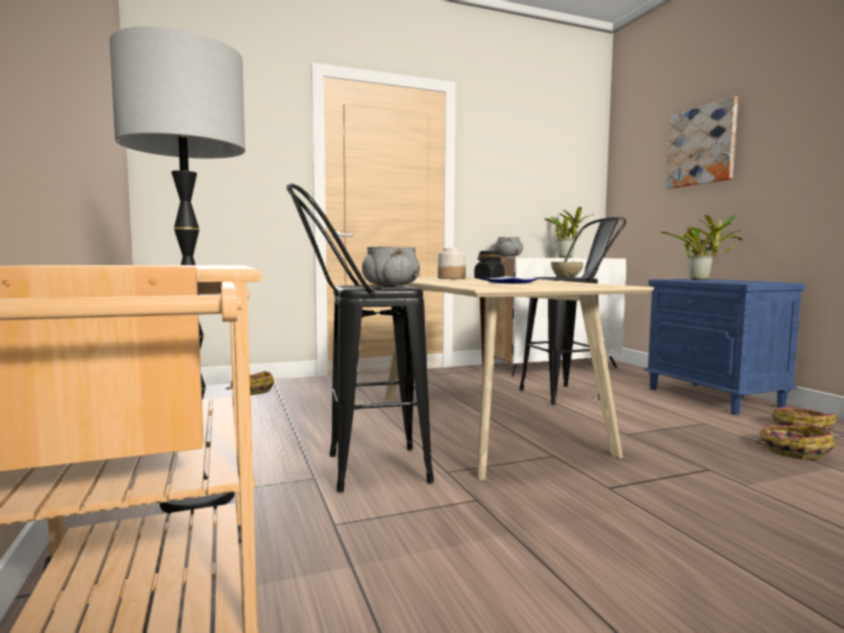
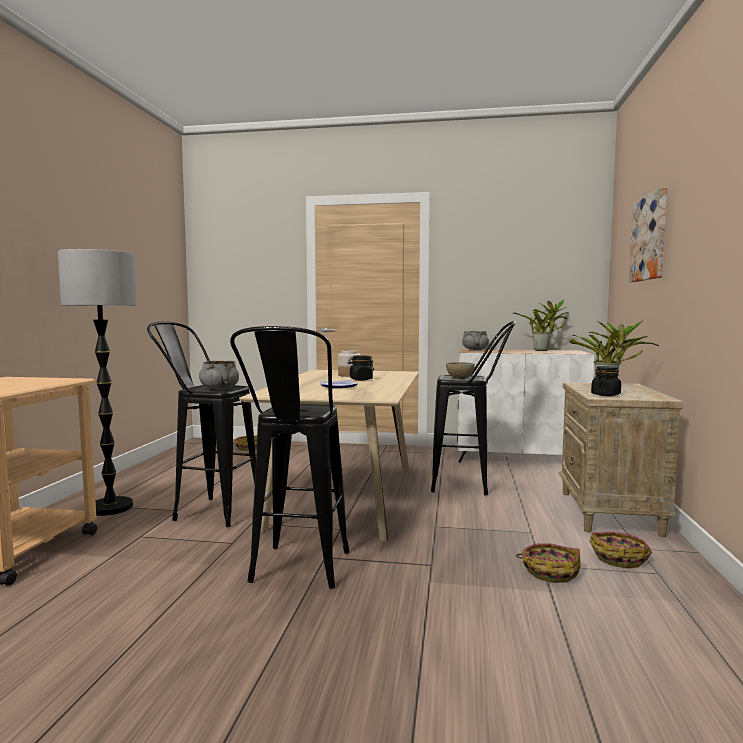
camera: 30 degrees right, 0 degrees up
blue nightstand [643,279,805,415] -> beige nightstand [559,382,683,537]
none -> black stool [230,326,349,589]
none -> black jar [591,366,621,396]

